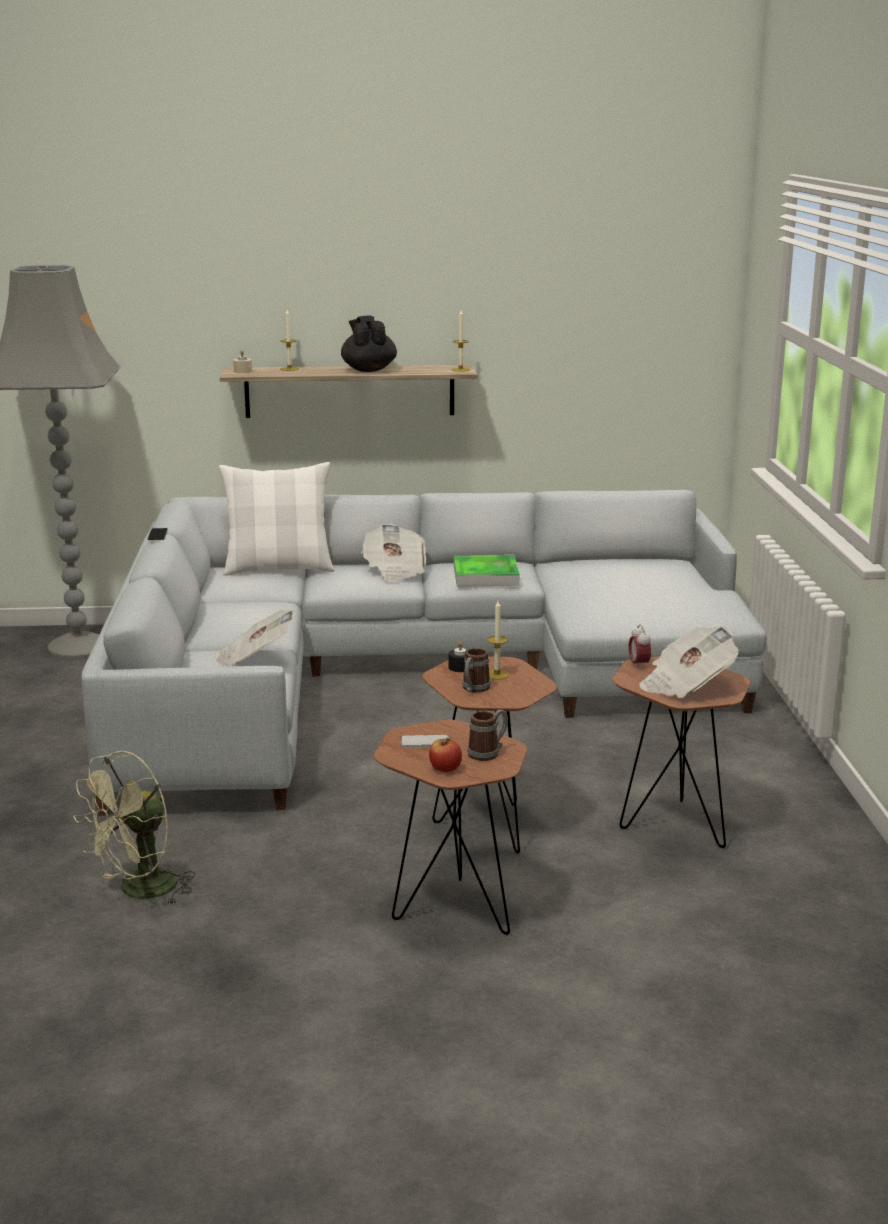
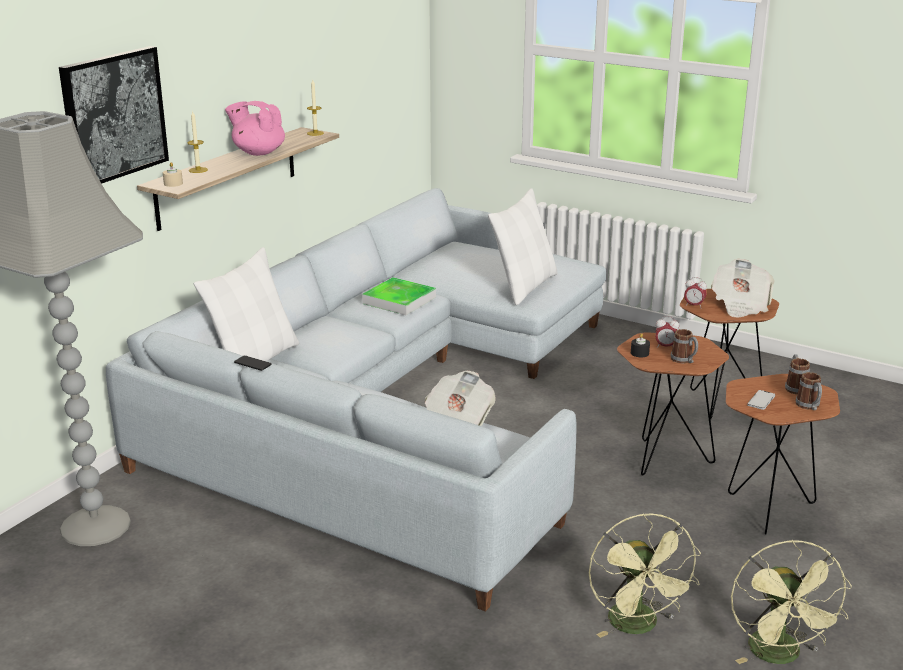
camera: 55 degrees left, 5 degrees up
black teapot [341,315,397,372] -> pink teapot [225,101,285,156]
newspaper [362,523,426,582] -> none
apple [429,738,462,772] -> mug [795,372,822,410]
candle [487,601,509,680] -> alarm clock [655,316,679,348]
none -> picture [59,46,169,184]
none -> white pillow [488,188,558,305]
none -> green fan [731,540,852,664]

